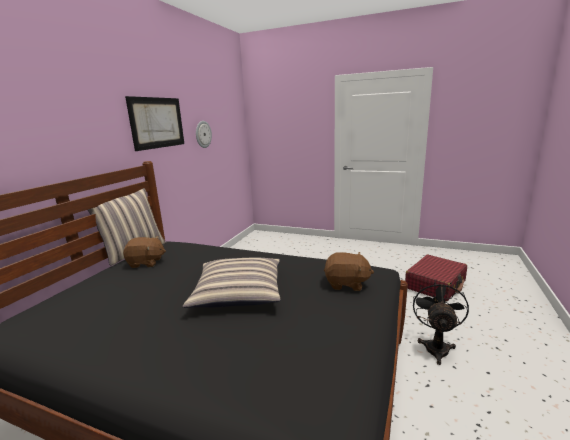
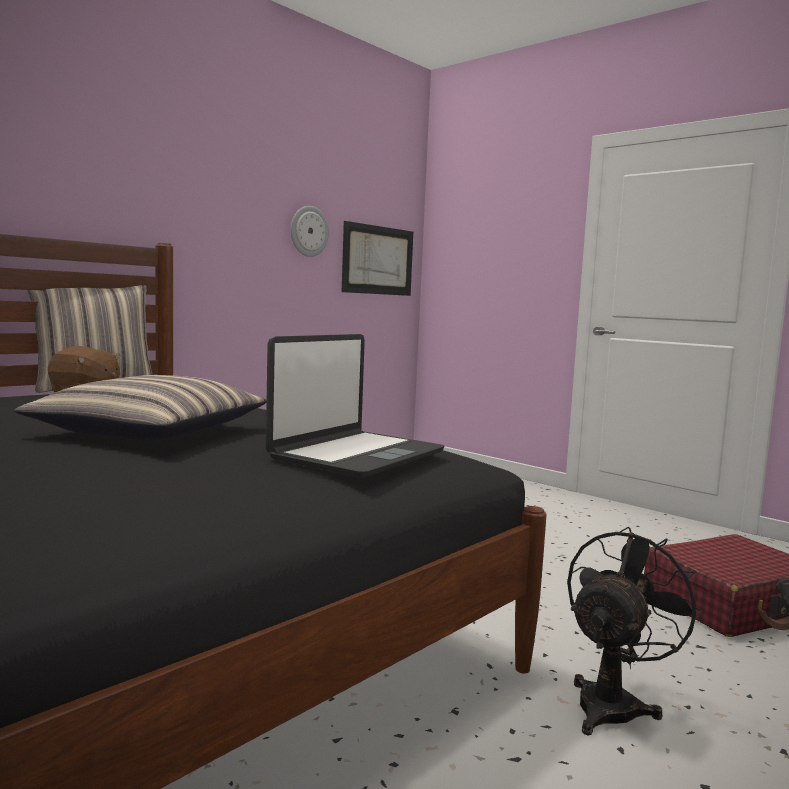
camera: 20 degrees right, 10 degrees down
picture [125,96,184,151] -> picture moved to [342,221,413,296]
brown plush toy [324,252,374,291] -> laptop [266,334,444,478]

